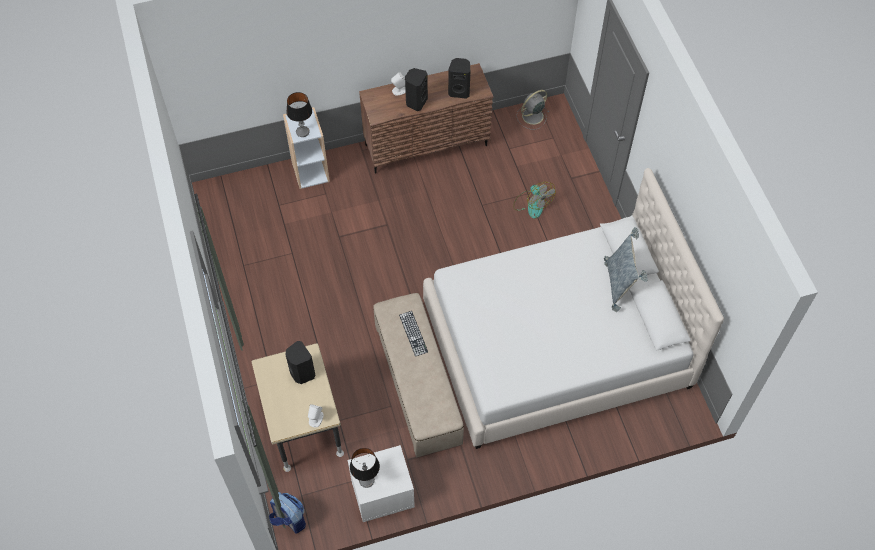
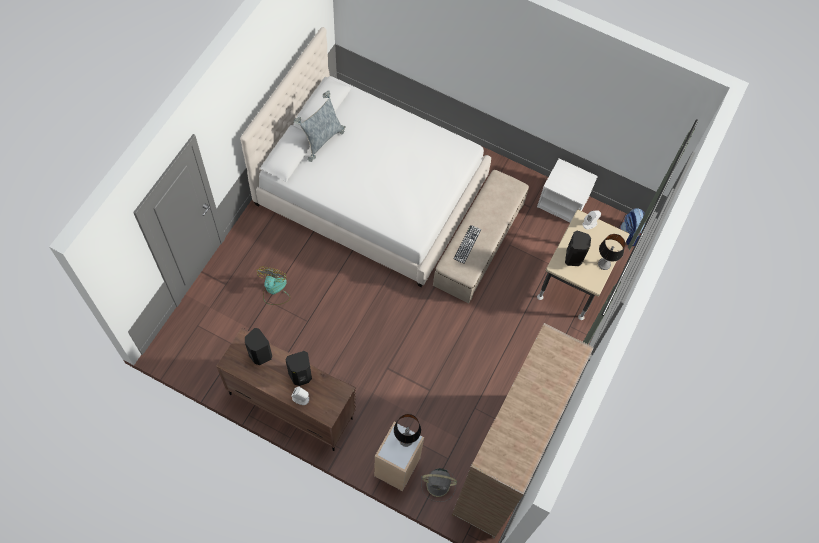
camera: 140 degrees left, 5 degrees up
table lamp [350,448,380,488] -> table lamp moved to [598,234,625,270]
grey fan [516,90,549,130] -> grey fan moved to [421,468,457,502]
none -> white wardrobe [451,323,594,538]

